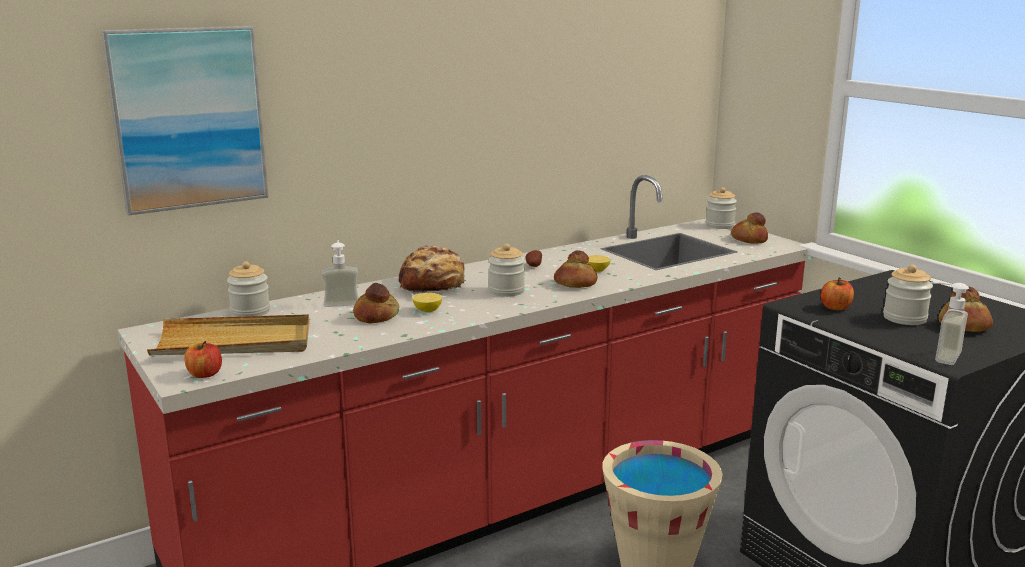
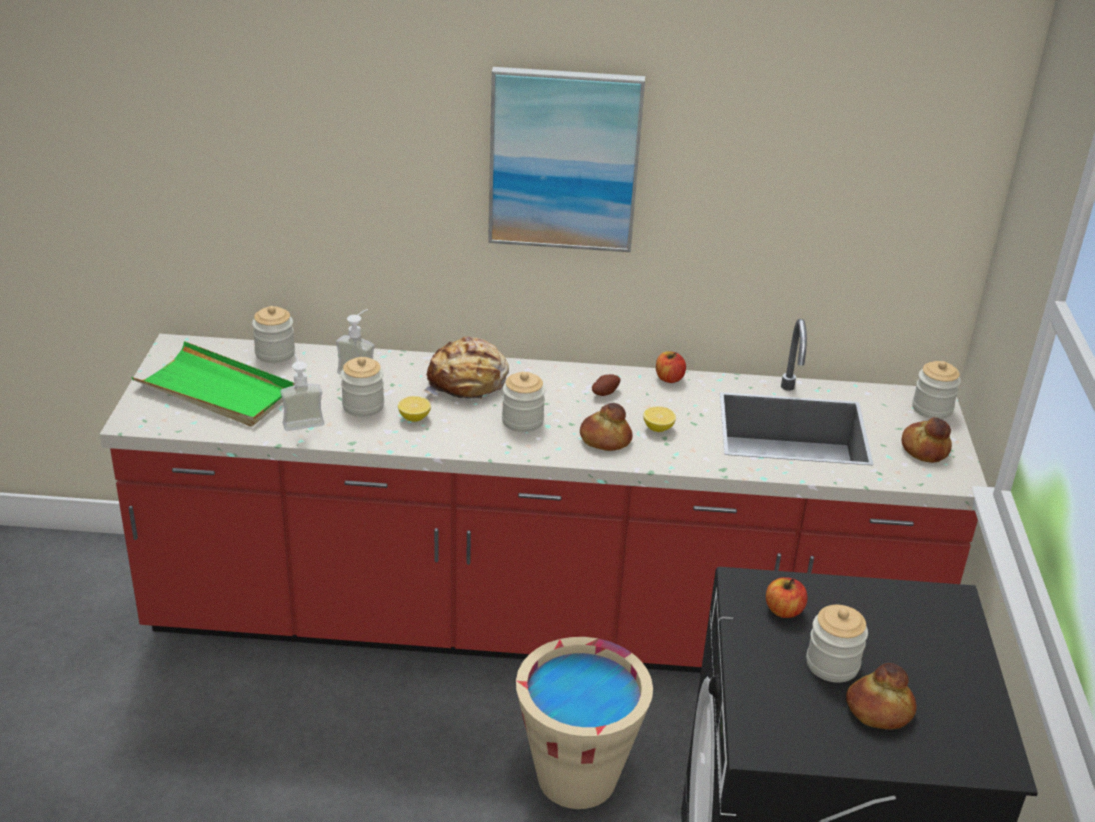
camera: 35 degrees right, 15 degrees up
picture [101,26,269,215] -> picture moved to [488,67,645,252]
beige tray [147,314,309,355] -> green tray [131,341,294,426]
apple [184,341,222,378] -> apple moved to [656,351,686,383]
bread [353,283,399,323] -> jar [341,357,384,417]
soap dispenser [930,282,969,365] -> soap dispenser moved to [280,353,324,431]

